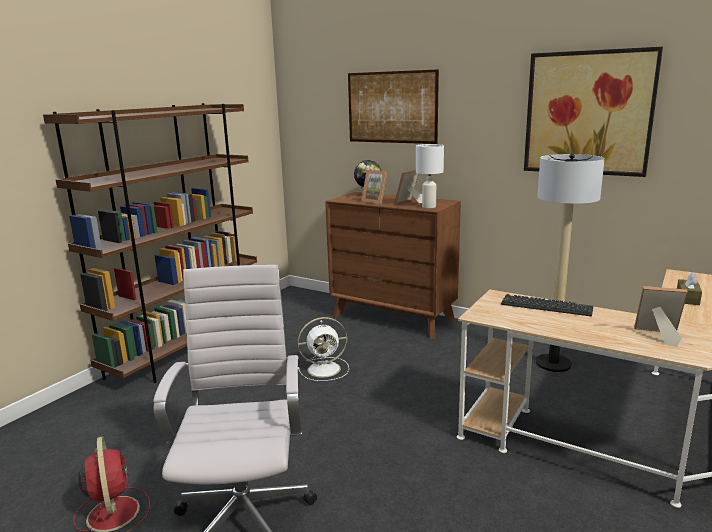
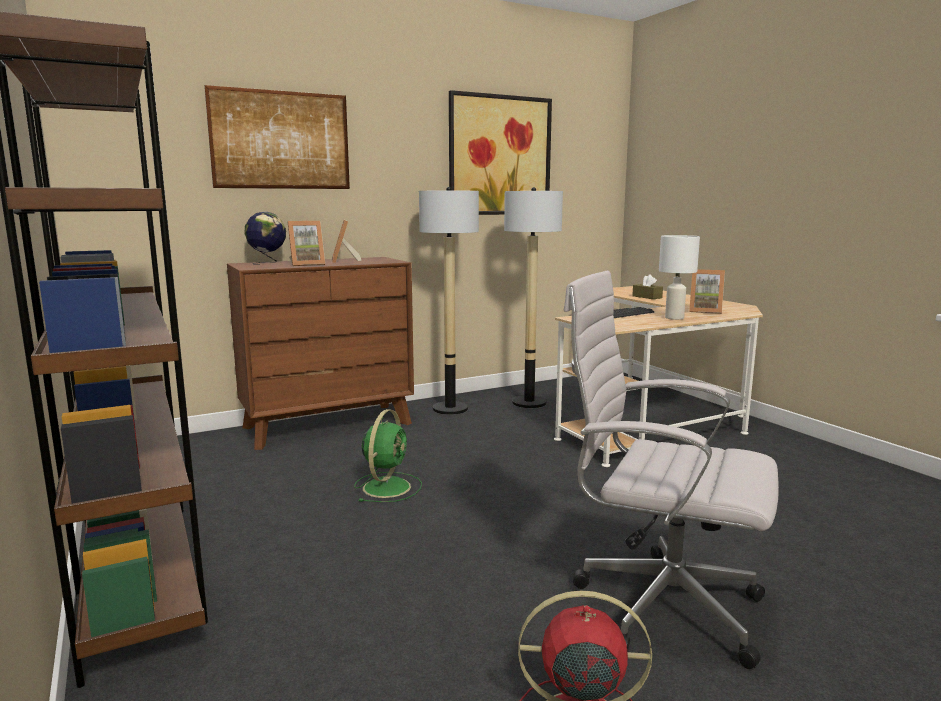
camera: 60 degrees left, 5 degrees down
white fan [298,317,349,381] -> green fan [354,409,422,502]
white table lamp [416,144,444,208] -> white table lamp moved to [659,235,700,320]
picture frame [634,286,688,347] -> picture frame turned 120 degrees counterclockwise [689,269,725,314]
none -> floor lamp [419,187,479,415]

